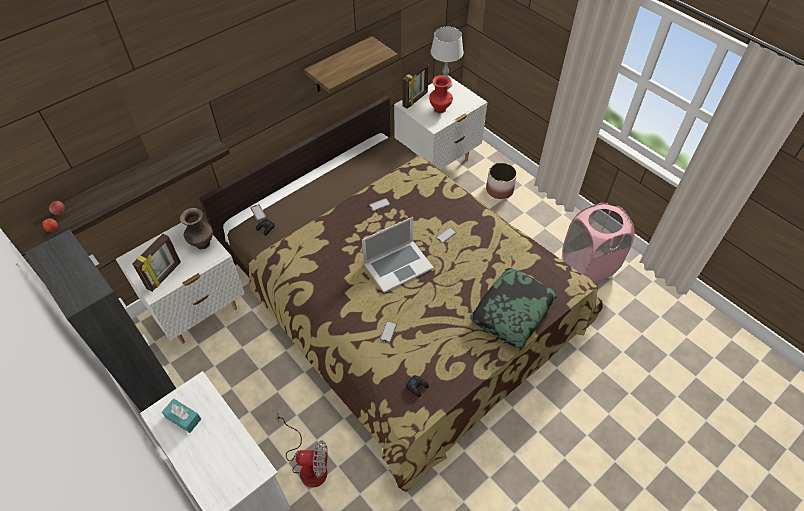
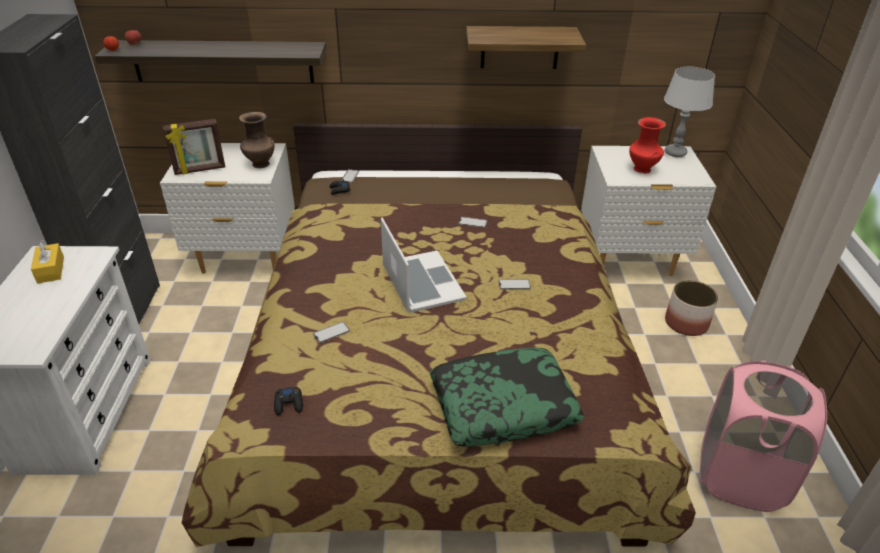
camera: 40 degrees right, 15 degrees down
turquoise tissue box [162,399,201,433] -> yellow tissue box [31,240,64,284]
fan [276,412,328,488] -> none
laptop [362,217,434,293] -> laptop turned 120 degrees counterclockwise [381,217,467,313]
picture frame [403,63,429,109] -> none

